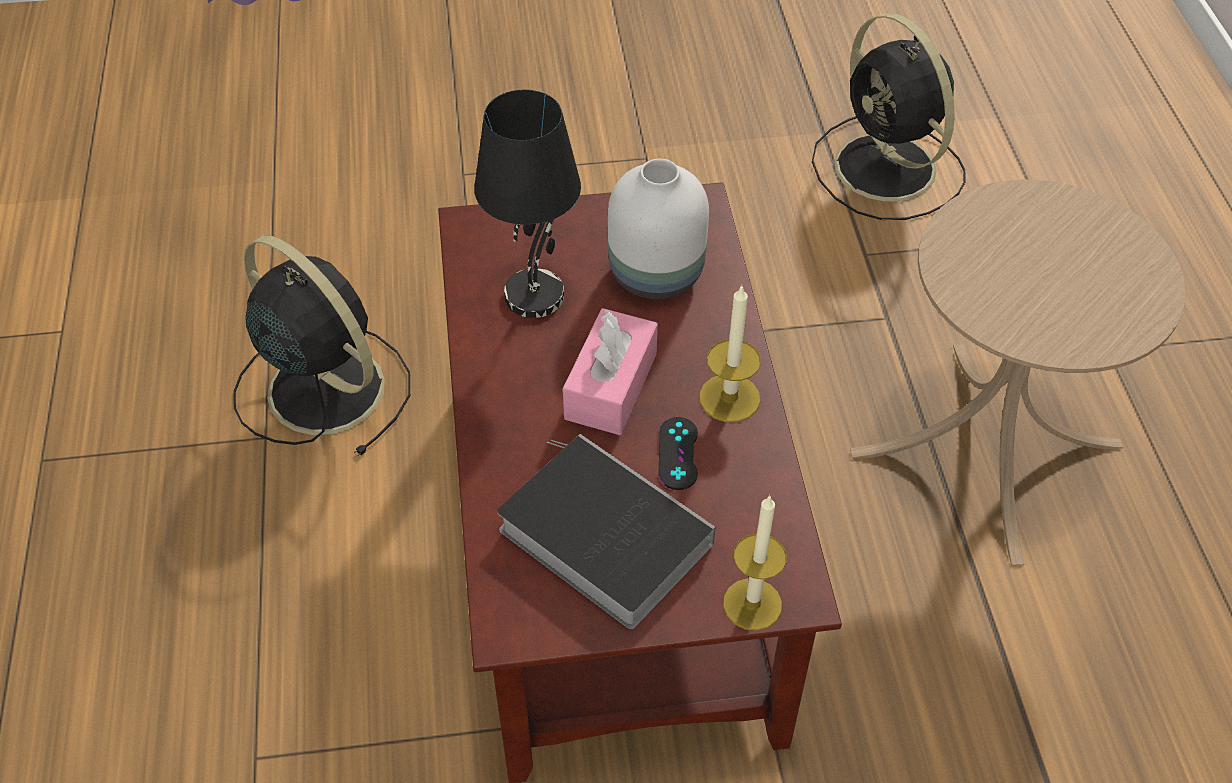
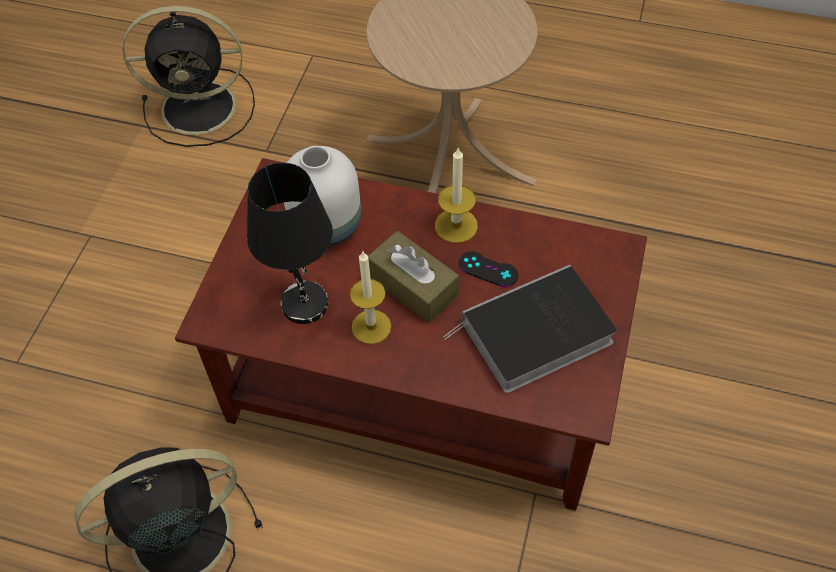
camera: 65 degrees left, 5 degrees up
pink tissue box [563,308,658,435] -> brown tissue box [368,231,459,323]
candle [723,494,786,631] -> candle moved to [350,252,391,344]

